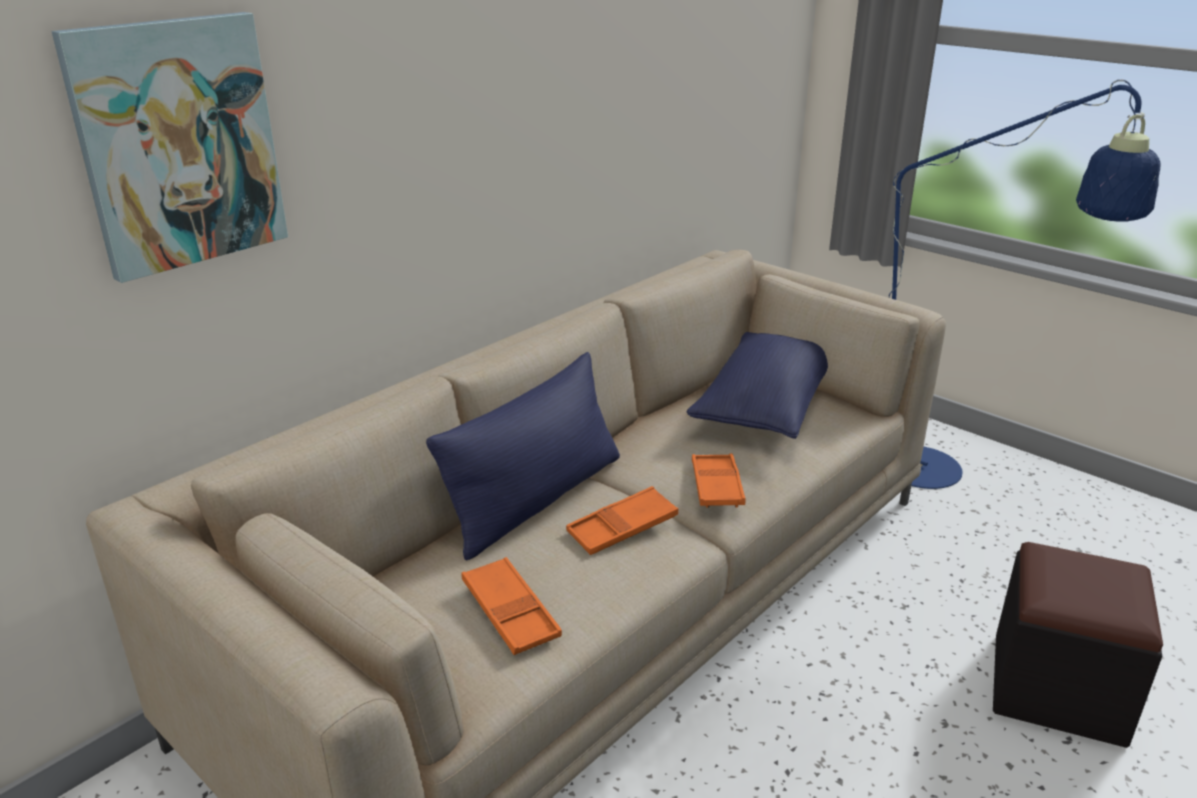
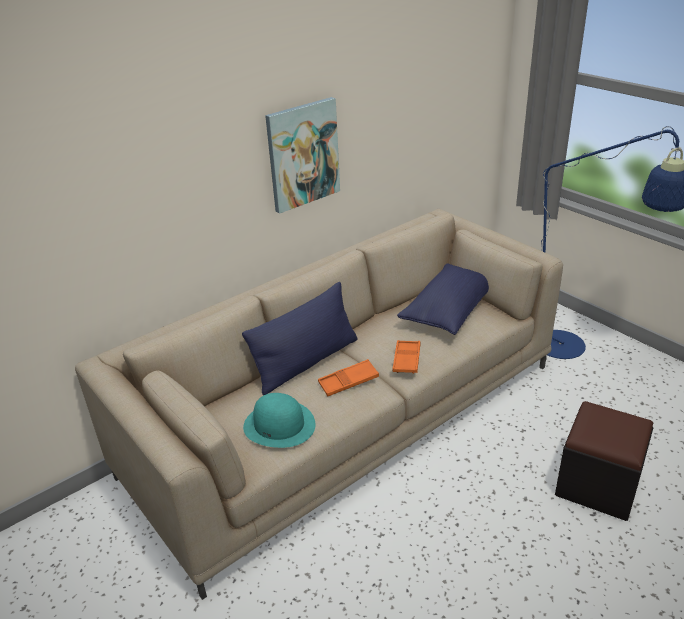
camera: 10 degrees right, 5 degrees up
picture [52,12,288,283] -> picture moved to [265,97,340,214]
orange tray [462,557,562,655] -> turquoise hat [243,393,316,448]

